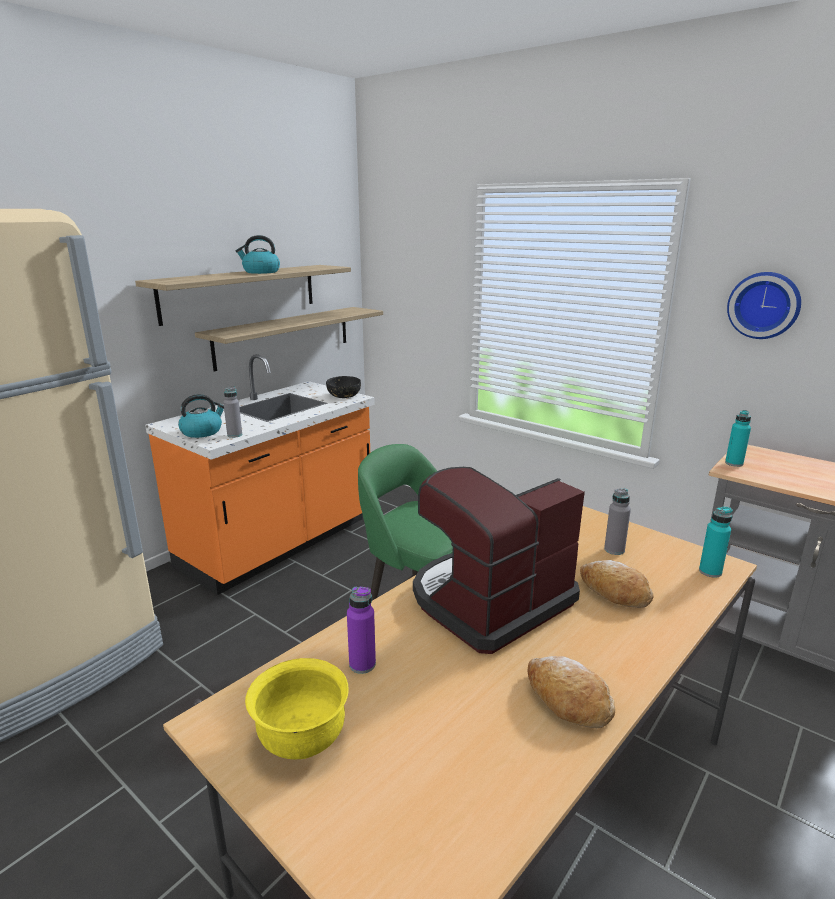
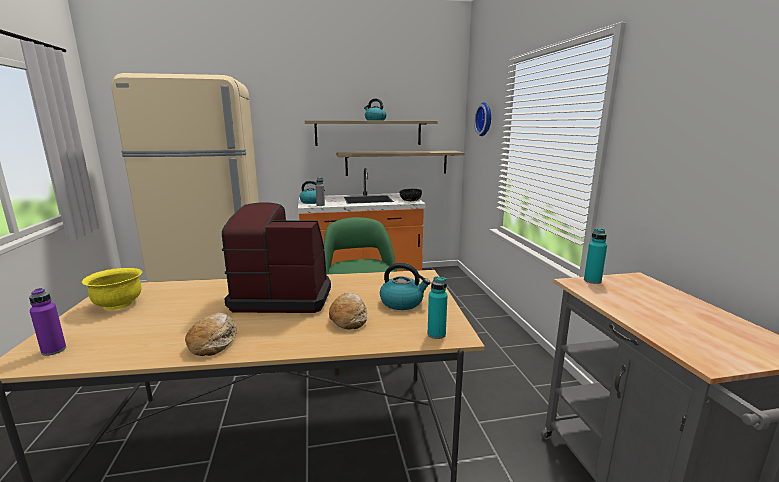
camera: 40 degrees right, 5 degrees down
purple bottle [347,587,376,674] -> purple bottle moved to [29,288,66,356]
grey bottle [604,488,631,555] -> kettle [380,263,431,310]
wall clock [727,272,801,339] -> wall clock moved to [474,102,491,136]

